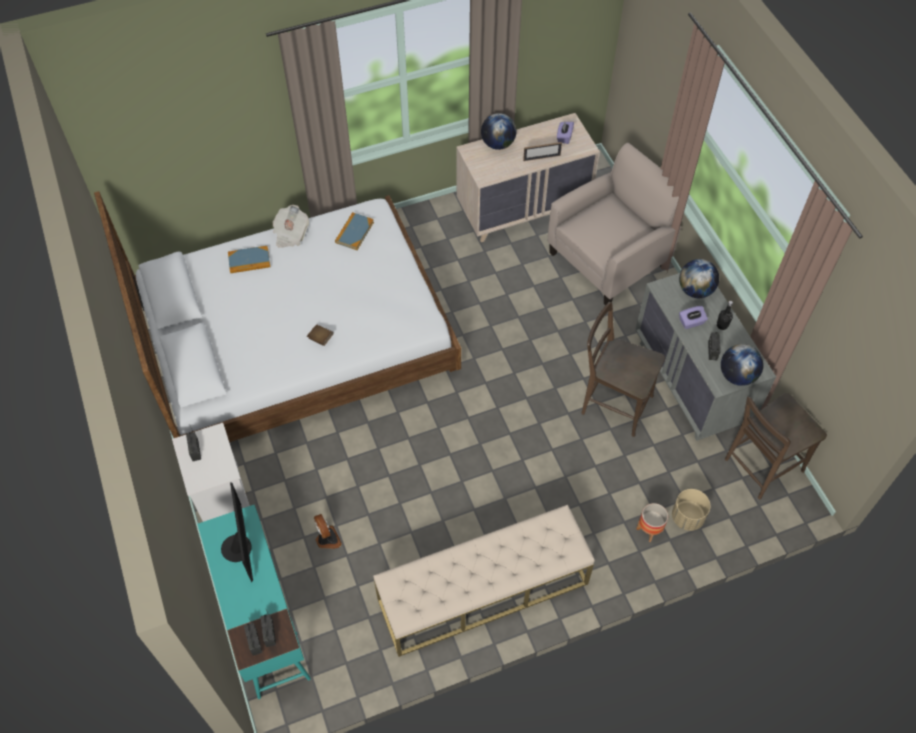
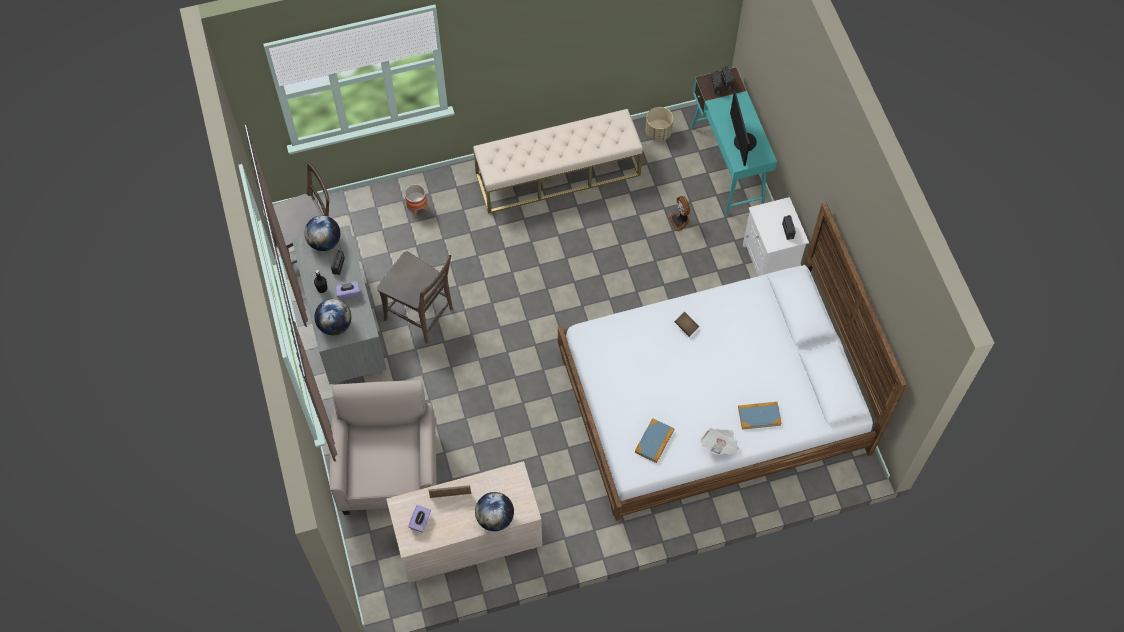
camera: 175 degrees left, 5 degrees up
beige armchair [548,143,681,305] -> beige armchair turned 120 degrees clockwise [330,380,437,515]
beige planter [672,489,711,531] -> beige planter moved to [646,107,673,141]

